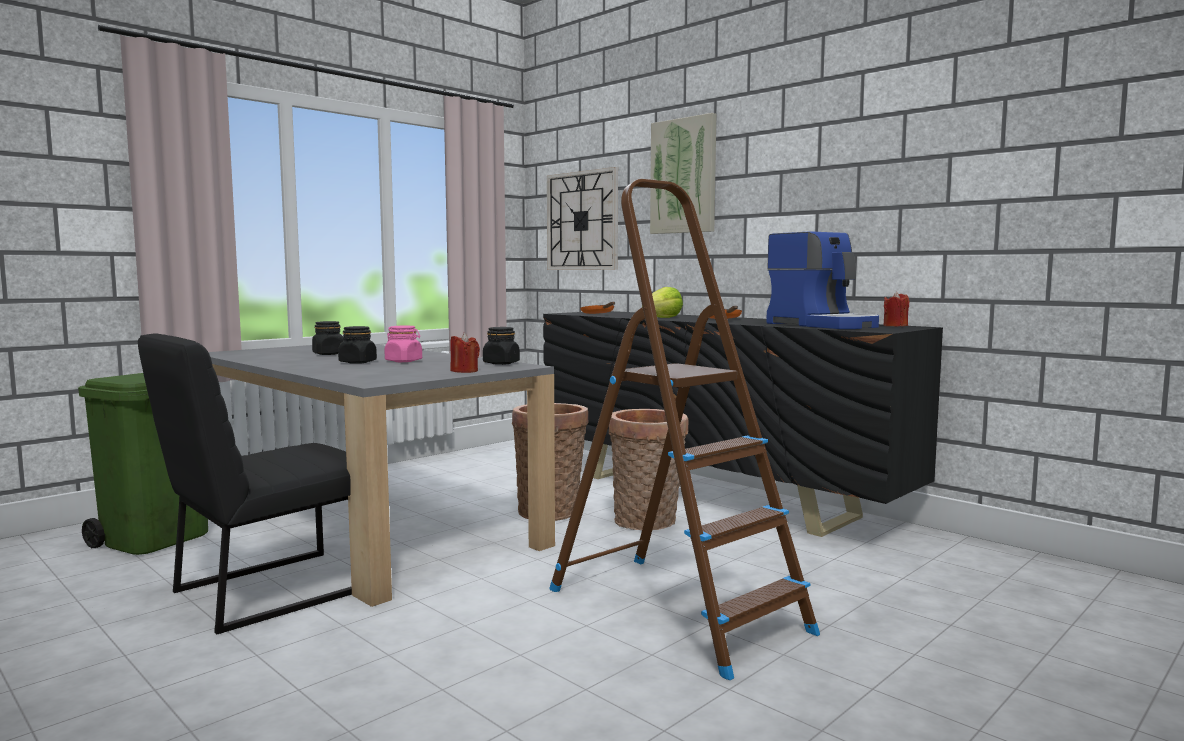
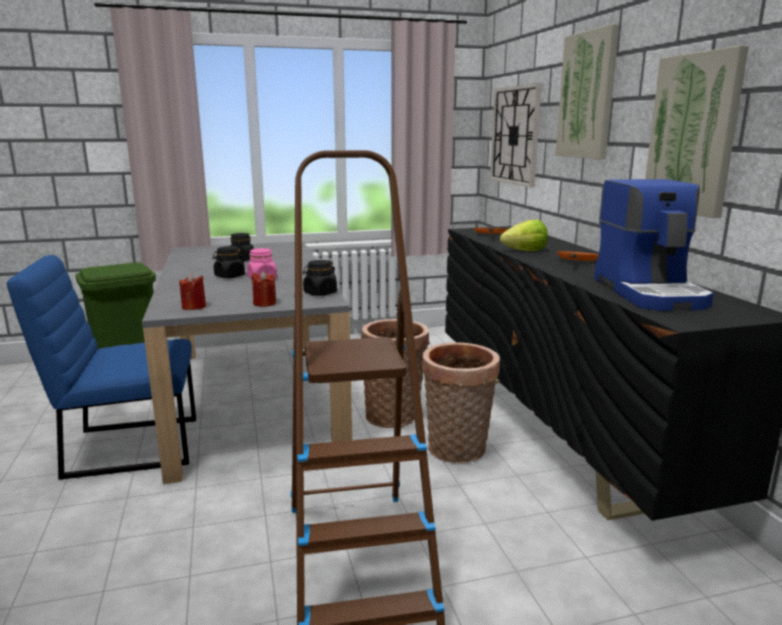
camera: 30 degrees right, 10 degrees up
black chair [138,333,352,635] -> blue chair [7,255,196,480]
red candle [883,292,910,326] -> red candle moved to [179,273,206,310]
none -> picture [645,46,749,218]

